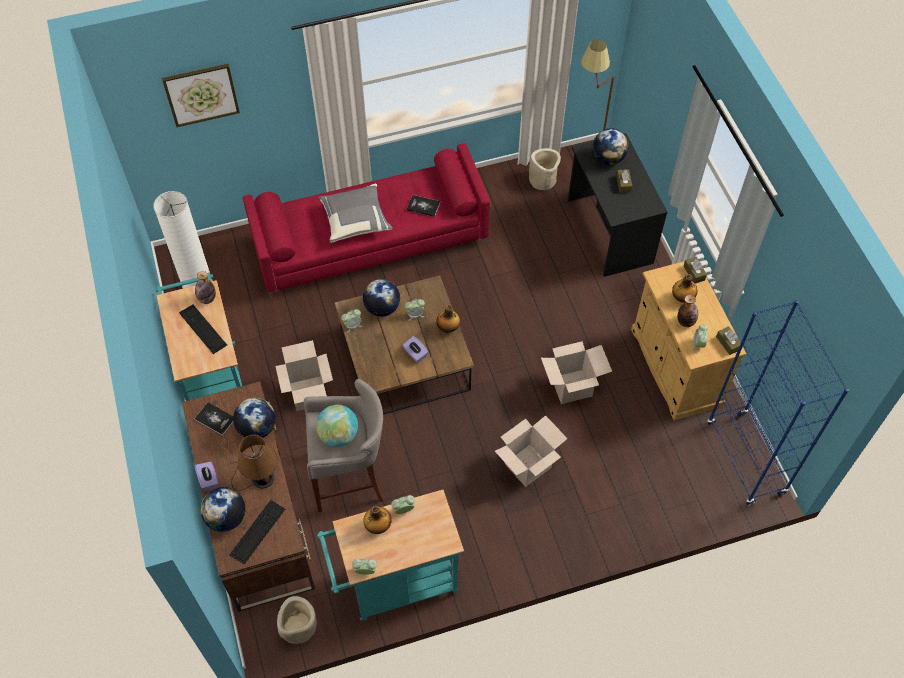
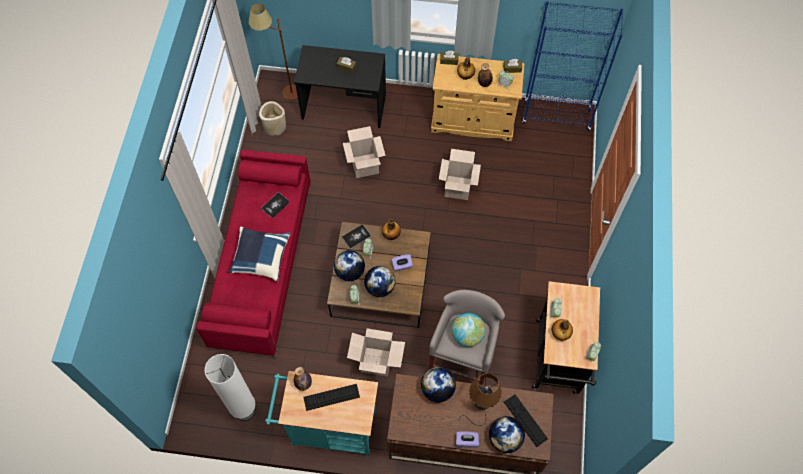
camera: 65 degrees left, 5 degrees up
picture [162,64,240,127] -> none
book [195,402,233,436] -> book moved to [342,224,371,249]
beige planter [277,596,317,644] -> none
turquoise cart [317,490,464,621] -> black cart [532,281,600,396]
grey pillow [319,184,393,243] -> blue pillow [228,227,290,282]
cardboard box [495,415,568,487] -> cardboard box moved to [343,126,386,178]
globe [593,129,629,165] -> globe moved to [364,266,396,297]

